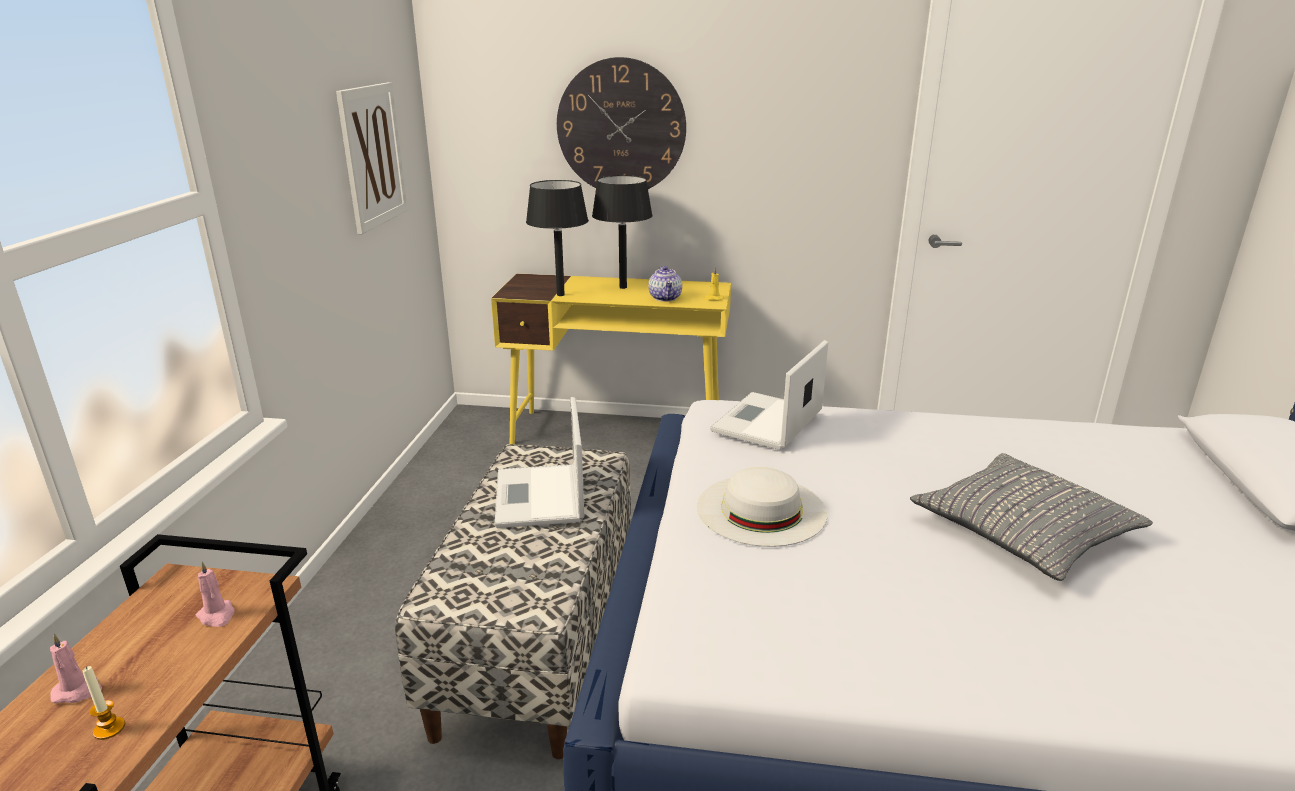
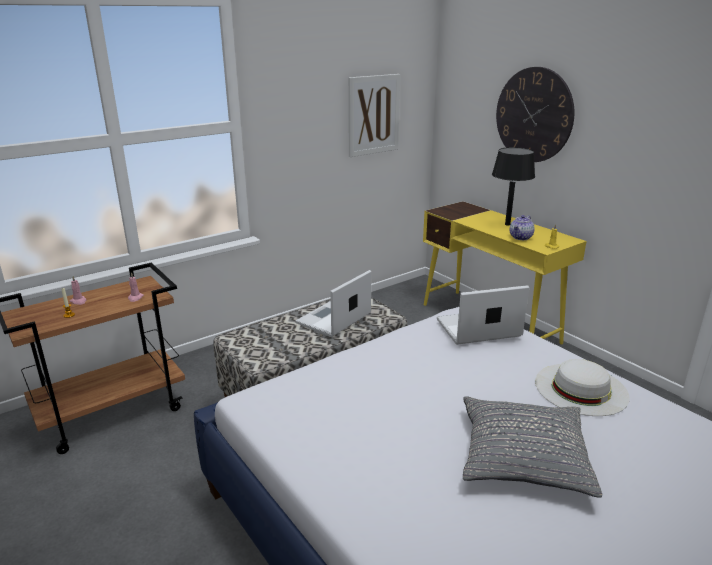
camera: 45 degrees right, 0 degrees up
black table lamp [526,180,589,296] -> none
white hat [697,467,827,547] -> white hat moved to [535,359,630,416]

